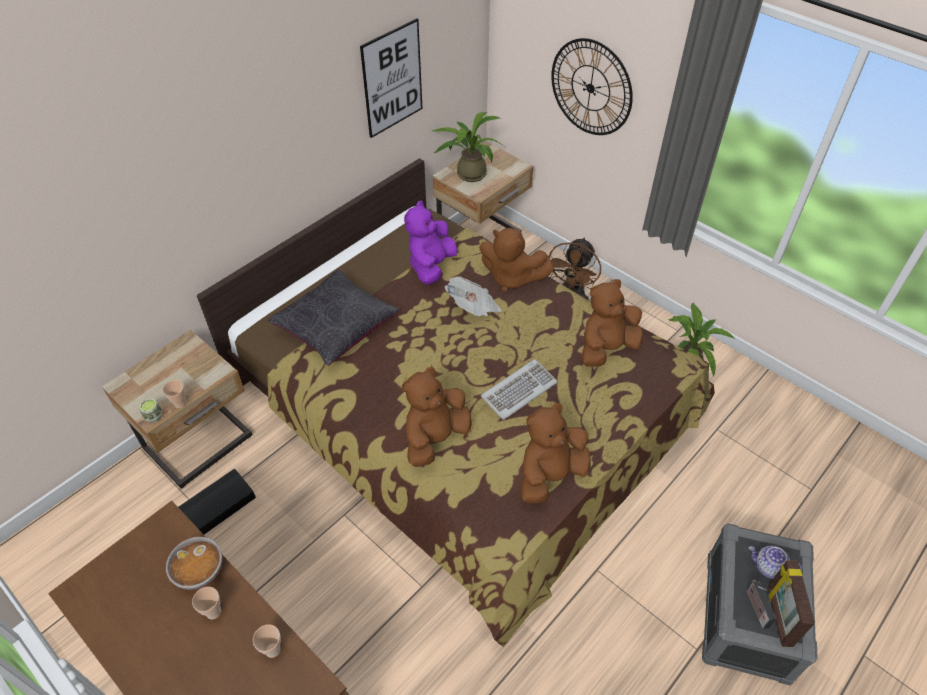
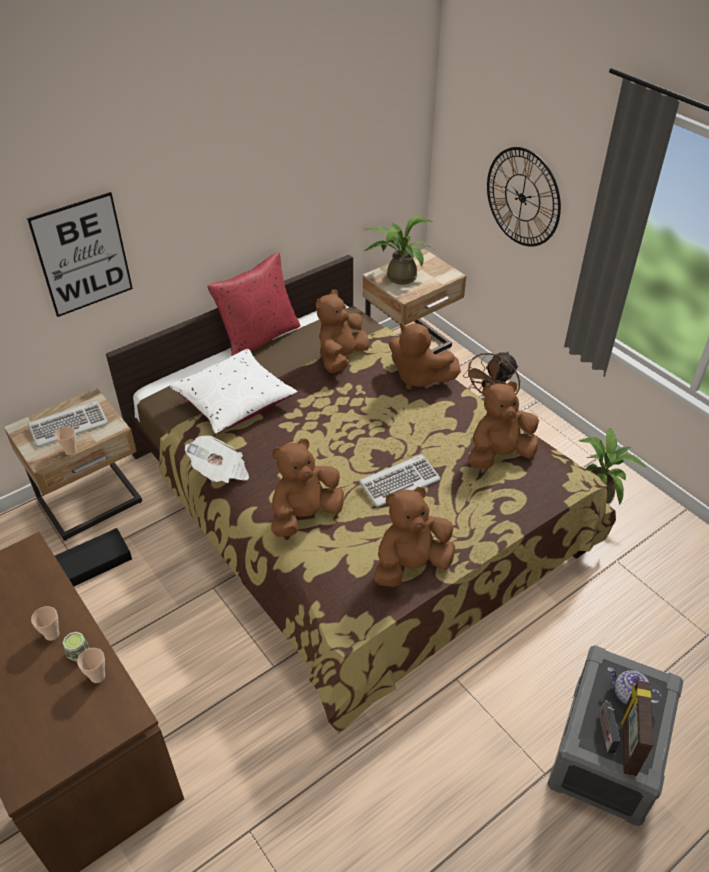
camera: 10 degrees right, 5 degrees down
cup [139,398,162,423] -> cup moved to [63,632,90,662]
bowl [166,537,223,590] -> none
black pillow [268,269,400,366] -> white pillow [169,349,298,434]
picture [360,18,422,138] -> picture moved to [27,192,133,317]
purple plush toy [404,201,458,285] -> brown plush toy [316,289,369,373]
newspaper [445,276,501,316] -> newspaper moved to [185,435,249,483]
none -> keyboard [28,401,108,447]
none -> red pillow [207,252,301,356]

